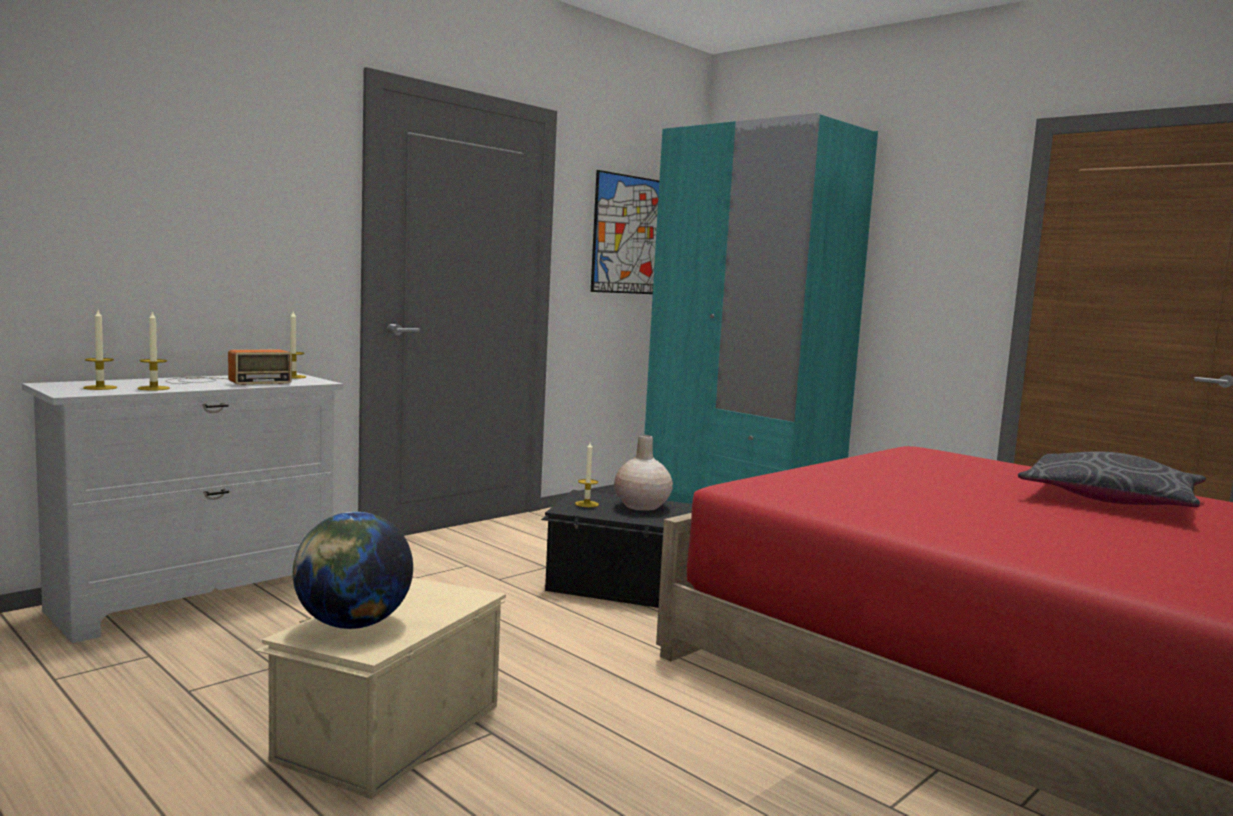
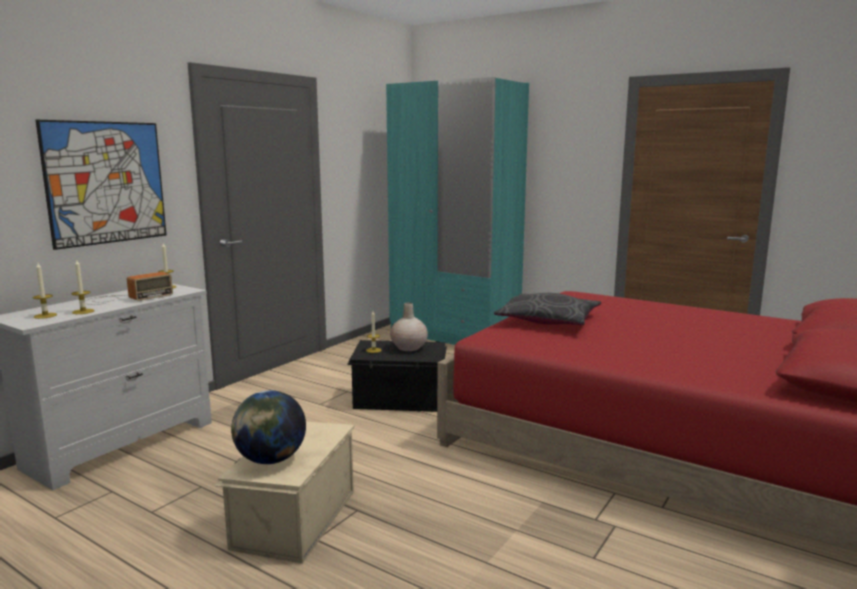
camera: 10 degrees left, 5 degrees up
picture [591,170,659,294] -> picture moved to [36,120,167,250]
grey pillow [1018,451,1206,507] -> grey pillow moved to [494,293,601,325]

